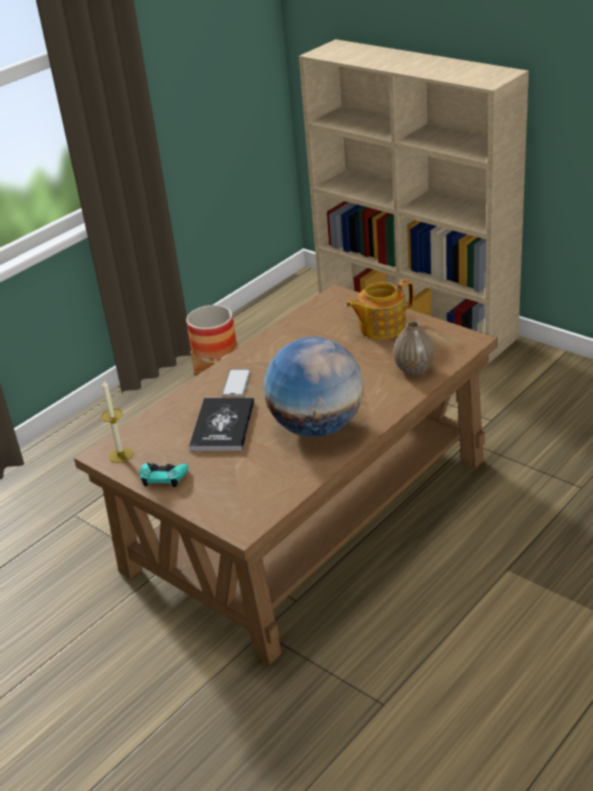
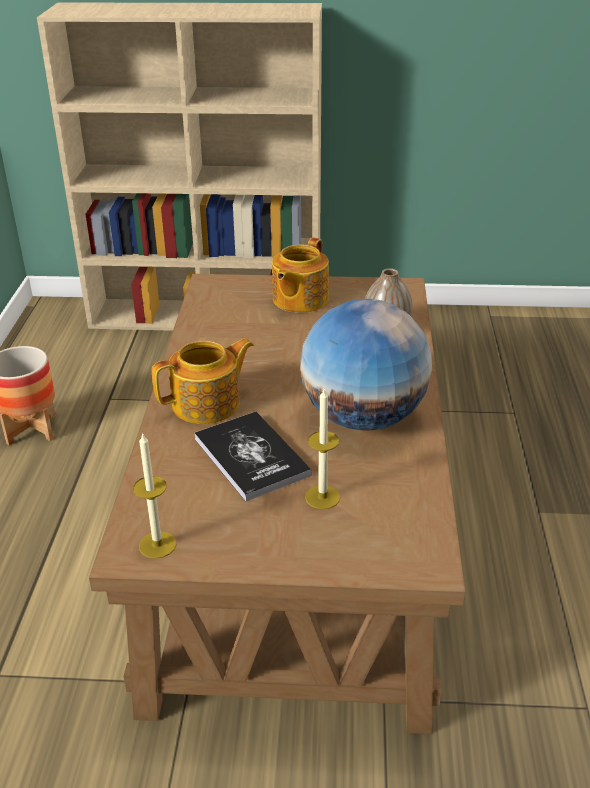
camera: 40 degrees left, 0 degrees up
turquoise game controller [140,463,188,487] -> none
phone [222,369,251,396] -> teapot [152,338,254,424]
none -> candle [305,389,340,509]

